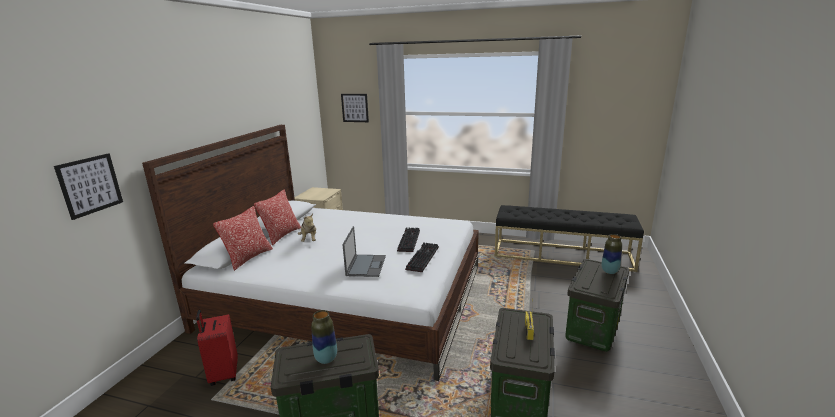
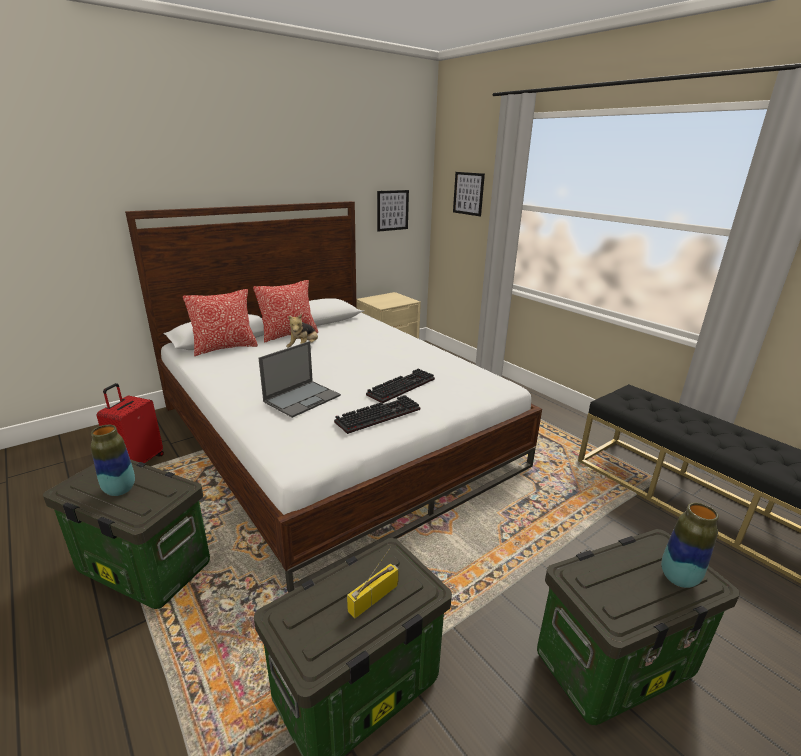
camera: 35 degrees right, 5 degrees up
picture [54,153,123,220] -> picture moved to [377,190,409,232]

